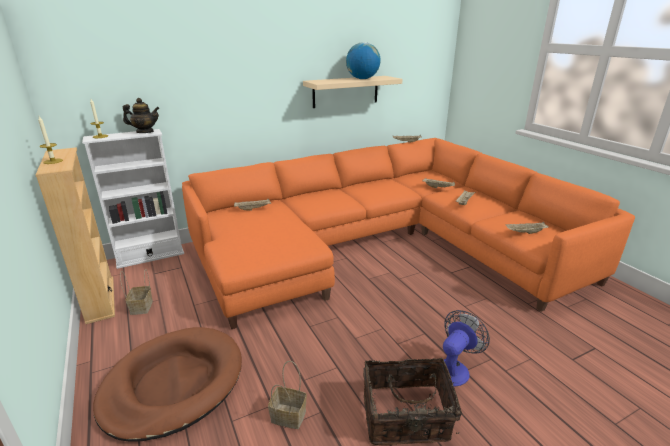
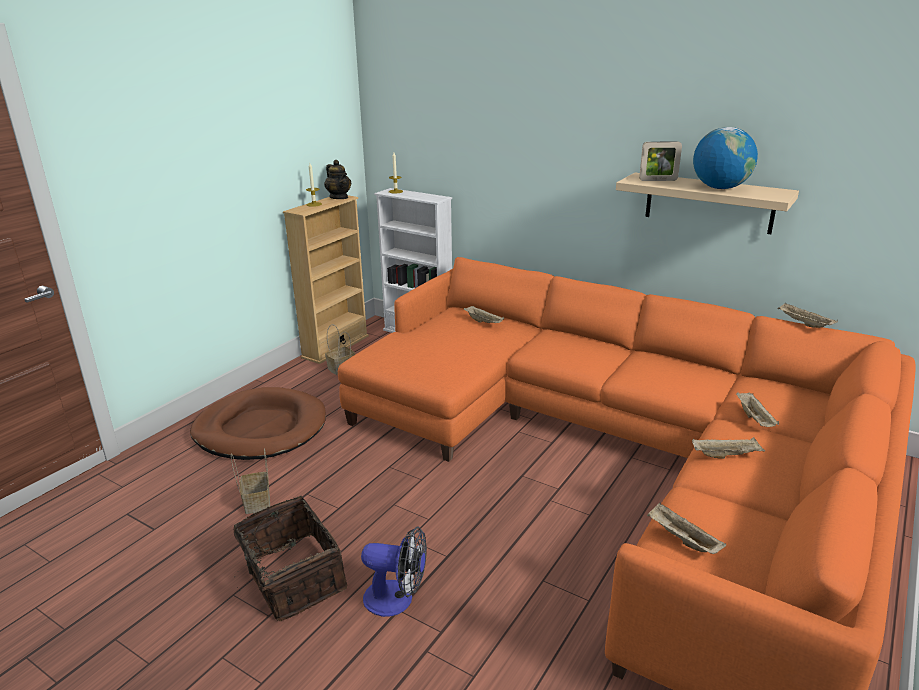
camera: 60 degrees right, 0 degrees up
teapot [123,98,160,133] -> teapot moved to [324,160,351,199]
none -> picture frame [639,141,682,181]

